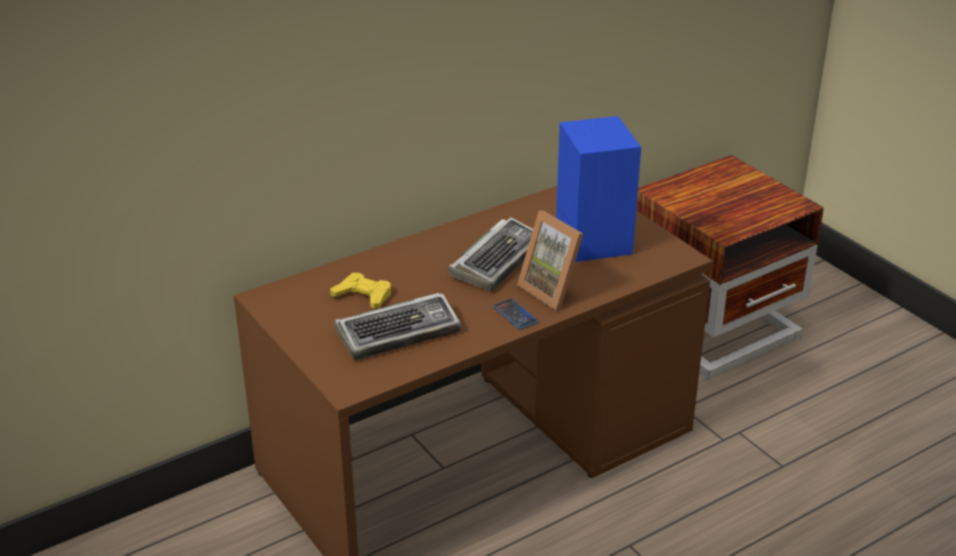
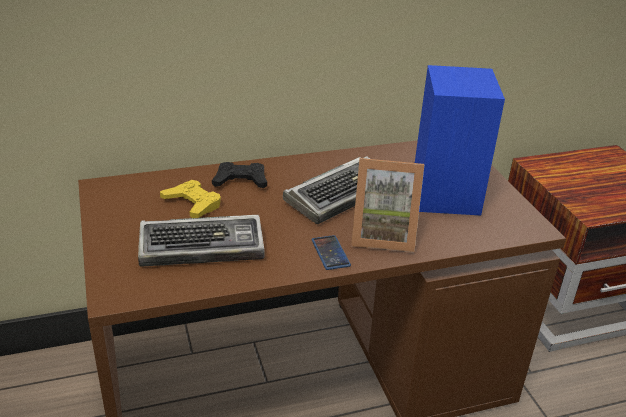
camera: 15 degrees right, 0 degrees up
picture frame [517,210,583,310] -> picture frame turned 60 degrees counterclockwise [351,158,424,252]
none -> black game controller [212,162,267,188]

